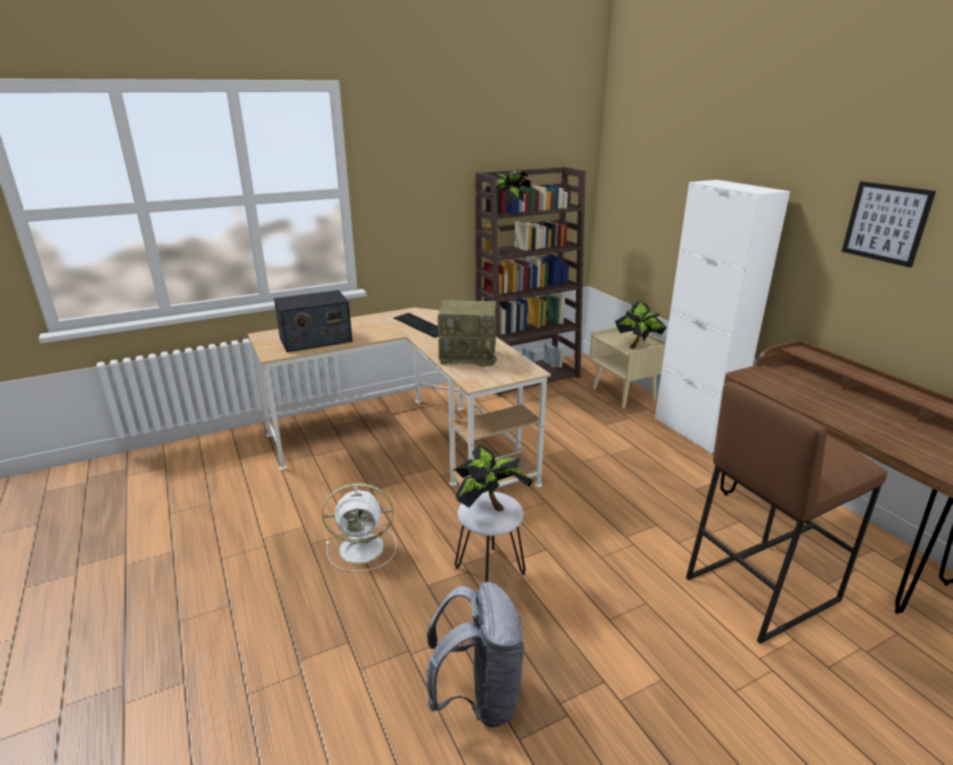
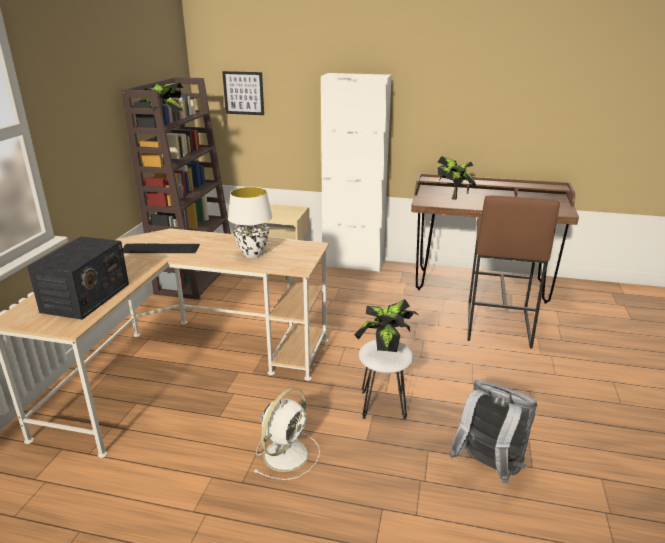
camera: 50 degrees left, 0 degrees up
radio [438,300,497,366] -> white table lamp [228,187,273,258]
potted plant [615,300,666,349] -> potted plant moved to [437,156,476,200]
picture [842,181,936,268] -> picture moved to [222,71,264,115]

